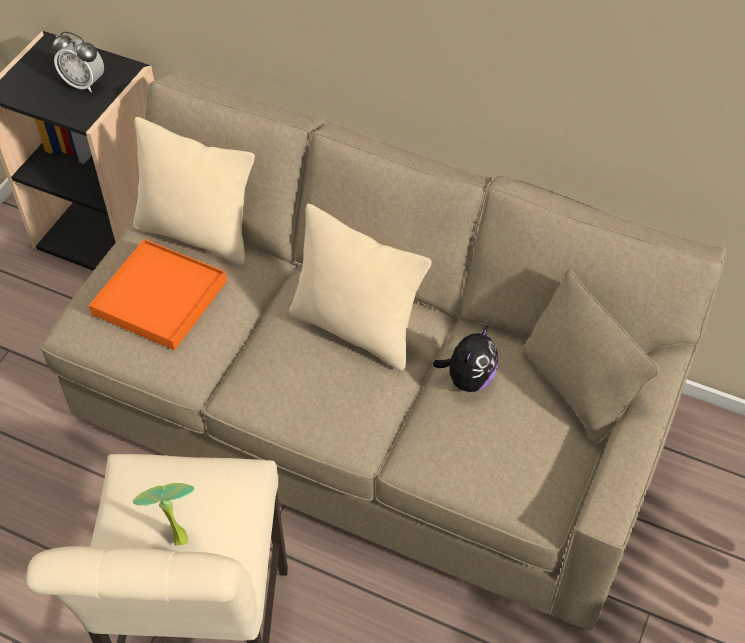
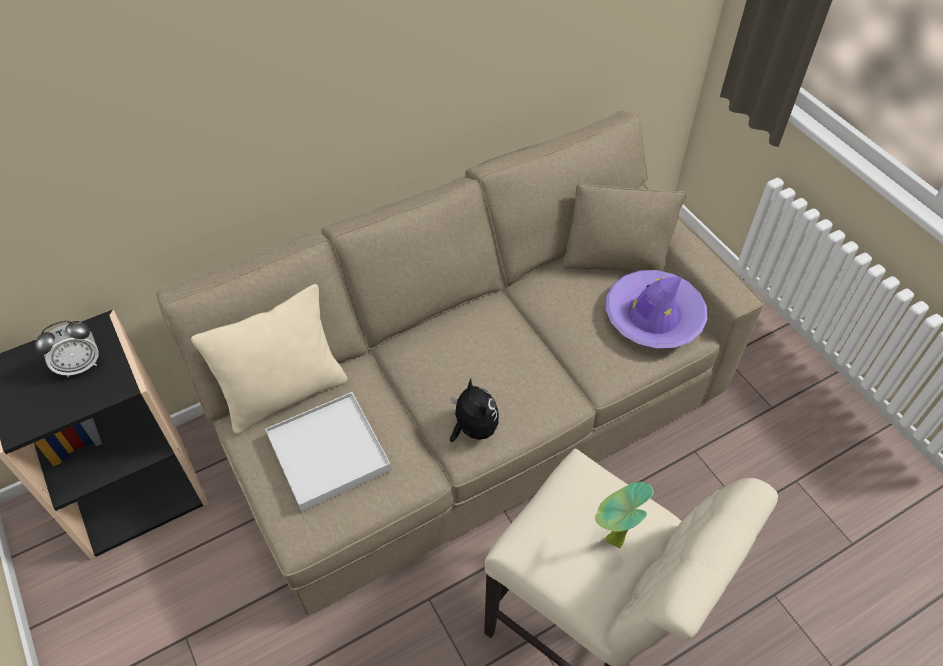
camera: 55 degrees left, 0 degrees up
orange tray [89,239,227,350] -> white tray [265,392,391,512]
beige pillow [289,204,432,371] -> none
plush toy [433,325,498,392] -> plush toy moved to [450,378,499,442]
none -> purple hat [606,270,707,348]

